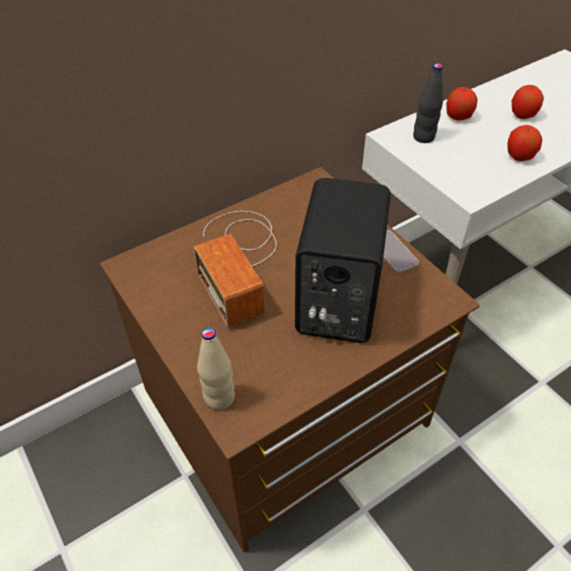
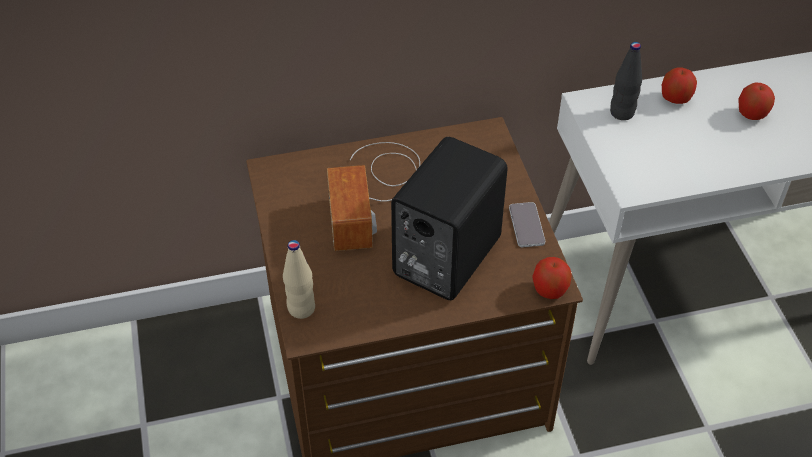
camera: 20 degrees right, 0 degrees up
apple [507,125,542,161] -> apple moved to [532,257,572,299]

